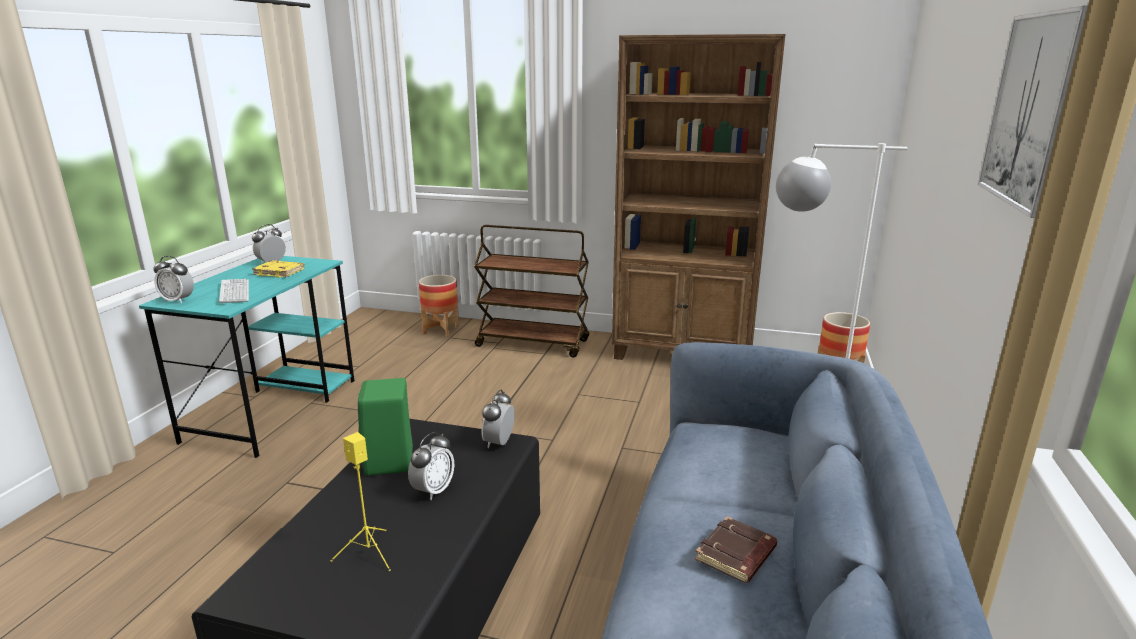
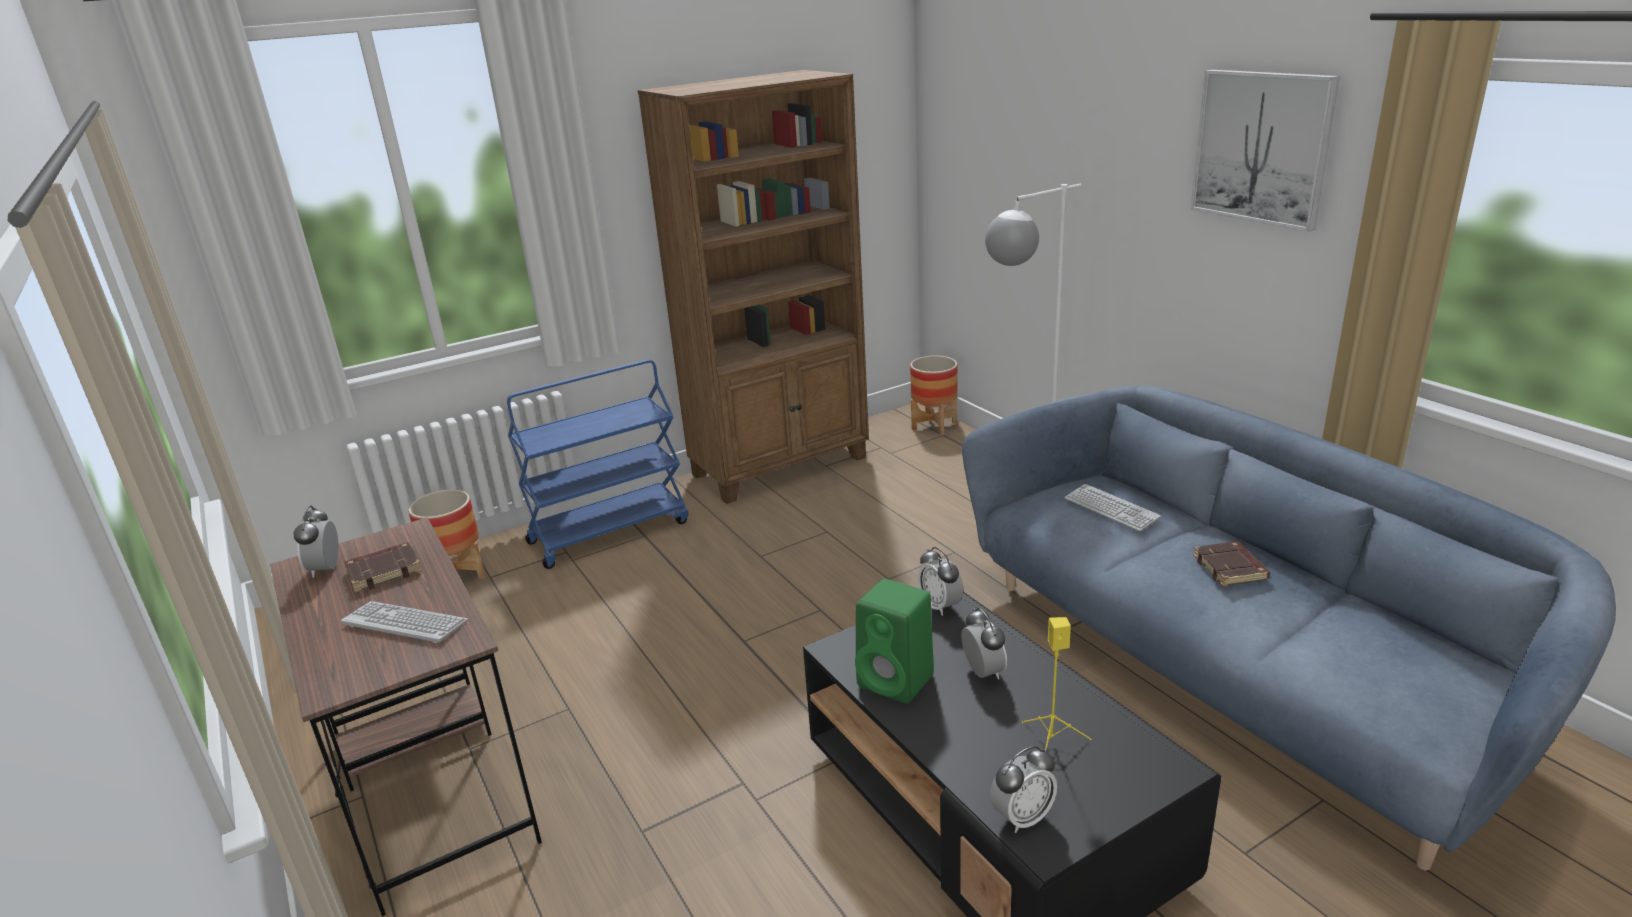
camera: 45 degrees left, 5 degrees up
turquoise desk [139,256,354,458] -> brown desk [270,517,542,916]
alarm clock [153,256,194,304] -> alarm clock moved to [990,746,1057,833]
yellow book [252,260,305,278] -> brown book [344,542,422,593]
brown cart [474,225,589,358] -> blue cart [507,360,689,569]
none -> keyboard [1065,484,1161,531]

